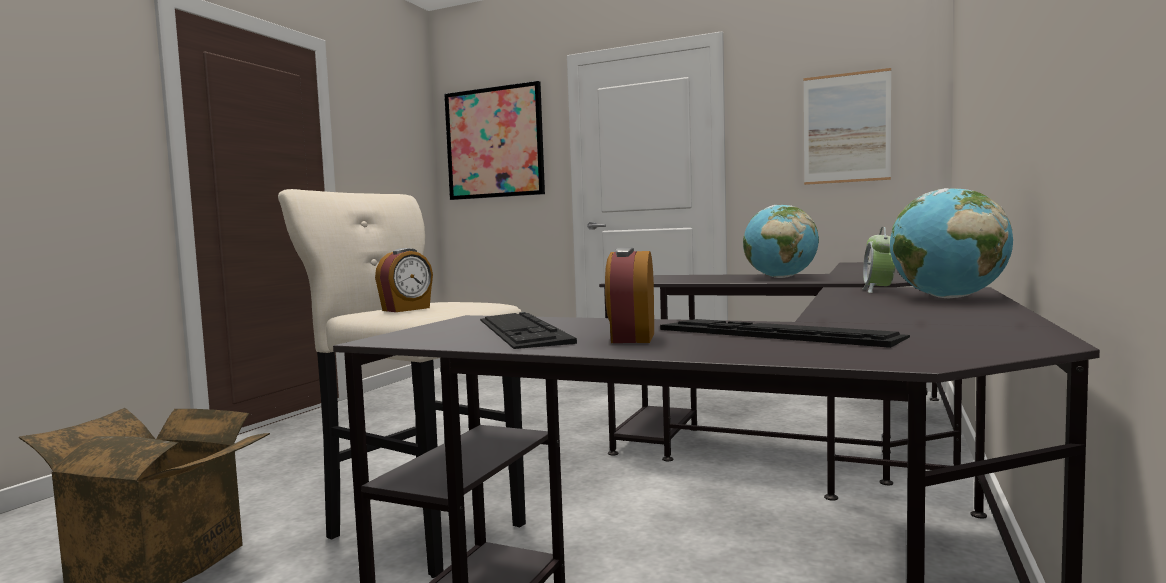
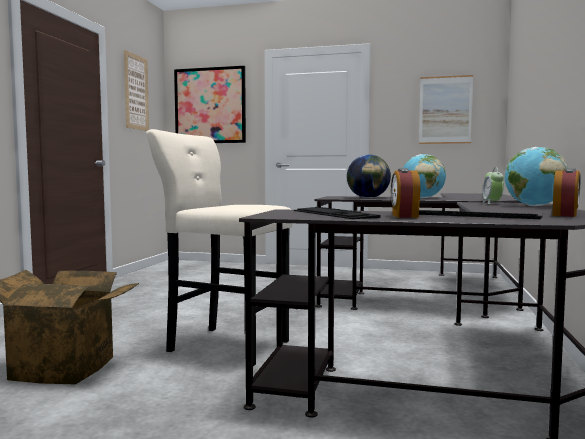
camera: 10 degrees left, 0 degrees up
alarm clock [375,248,433,312] -> alarm clock moved to [553,168,580,217]
none -> picture [124,50,149,131]
none -> globe [347,155,391,198]

